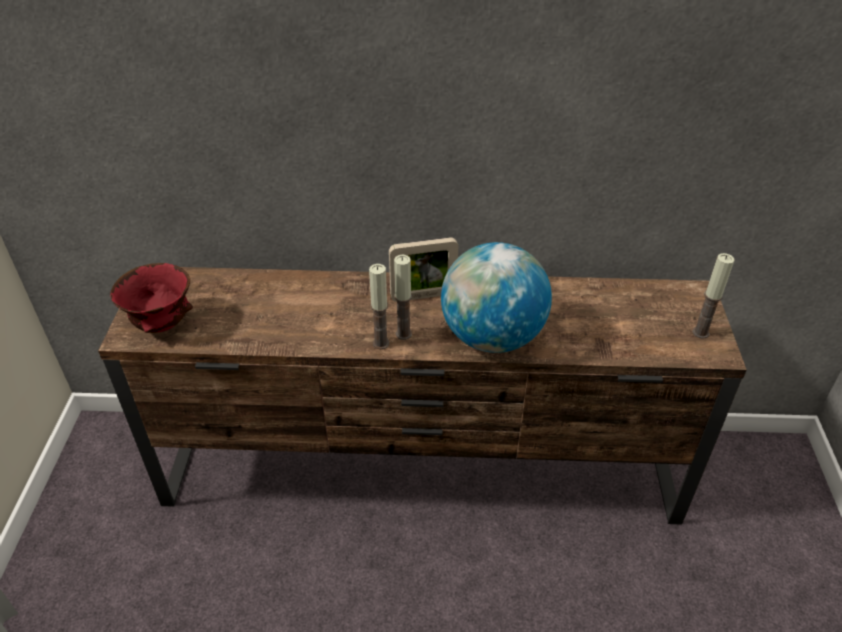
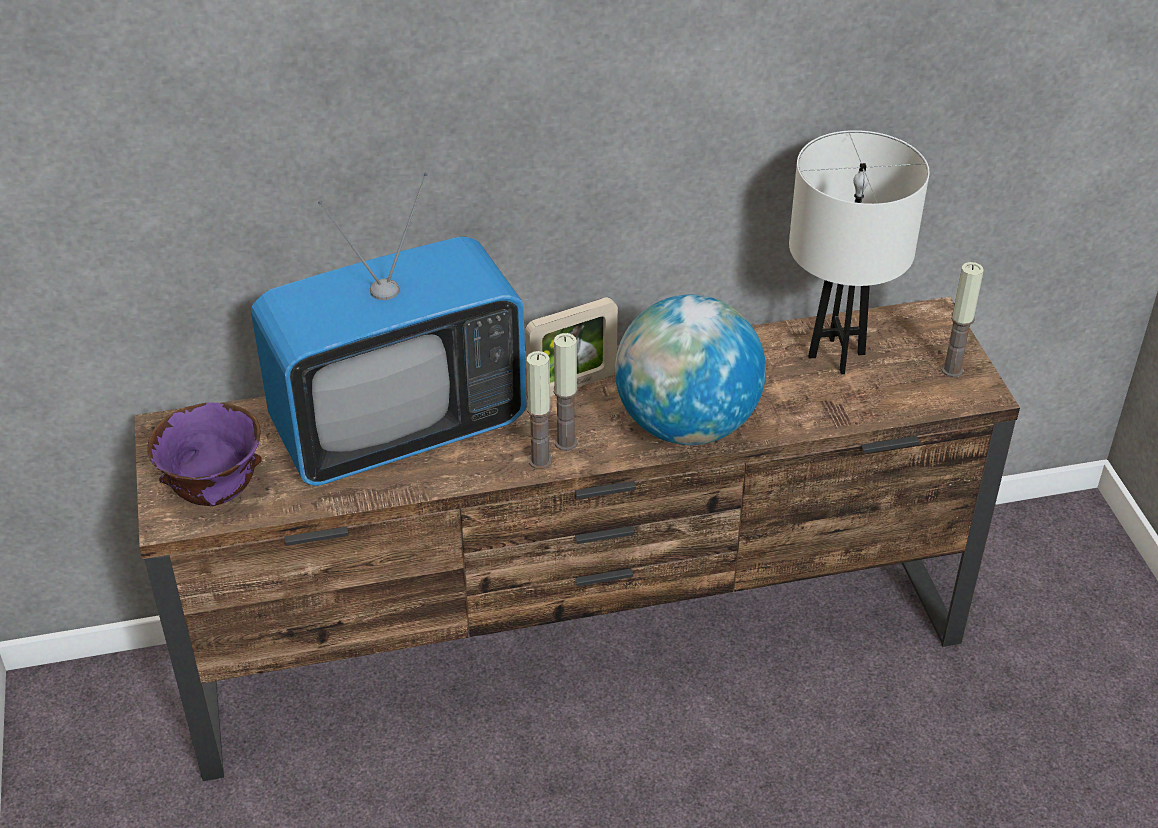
camera: 15 degrees left, 0 degrees up
red bowl [110,263,193,333] -> purple bowl [147,402,262,506]
none -> television [251,173,527,486]
none -> white table lamp [789,130,929,374]

